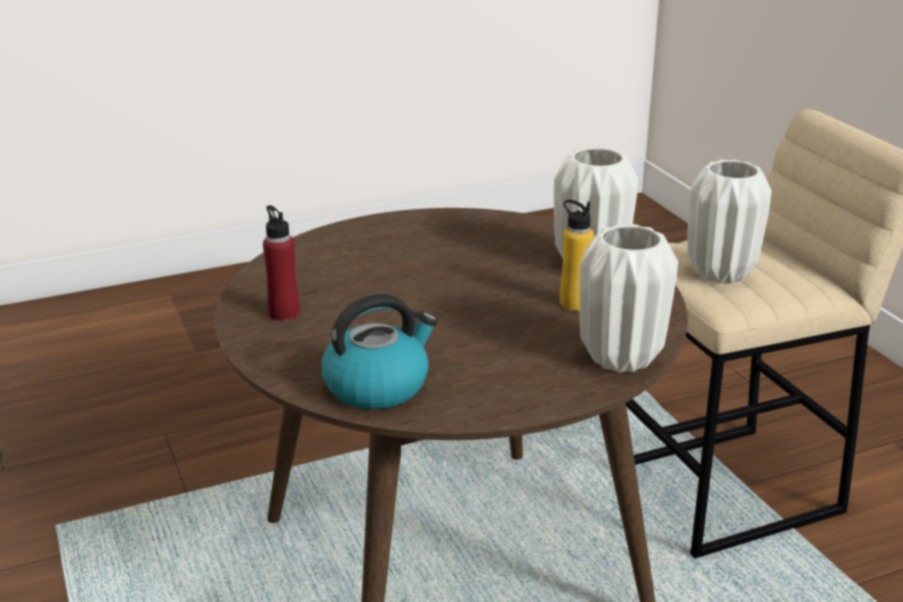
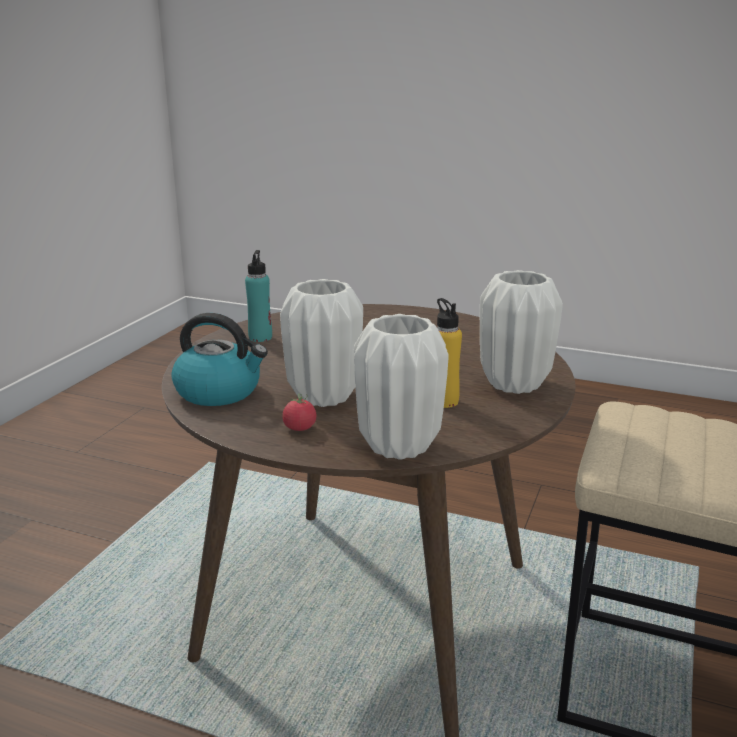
camera: 45 degrees right, 5 degrees down
red bottle [263,205,299,321] -> turquoise bottle [245,250,272,342]
white vase [687,160,772,283] -> white vase moved to [280,279,363,407]
none -> tomato [282,393,316,431]

